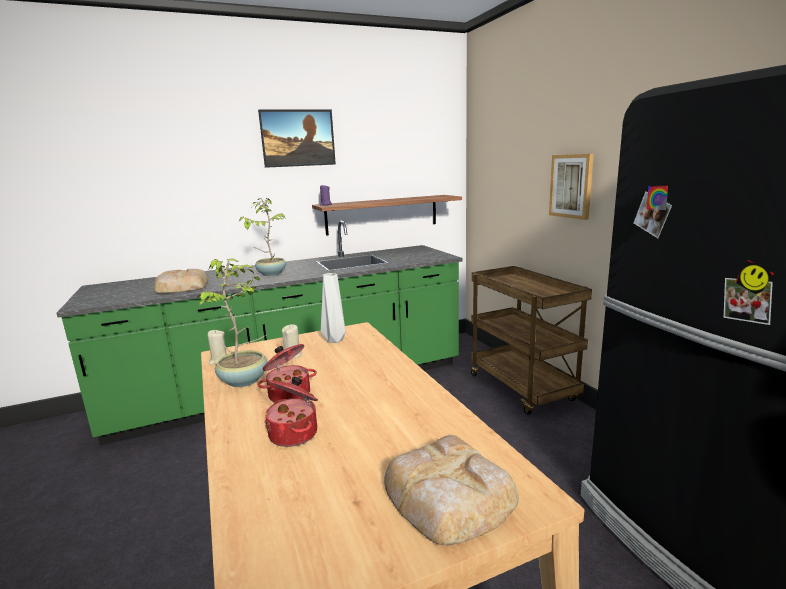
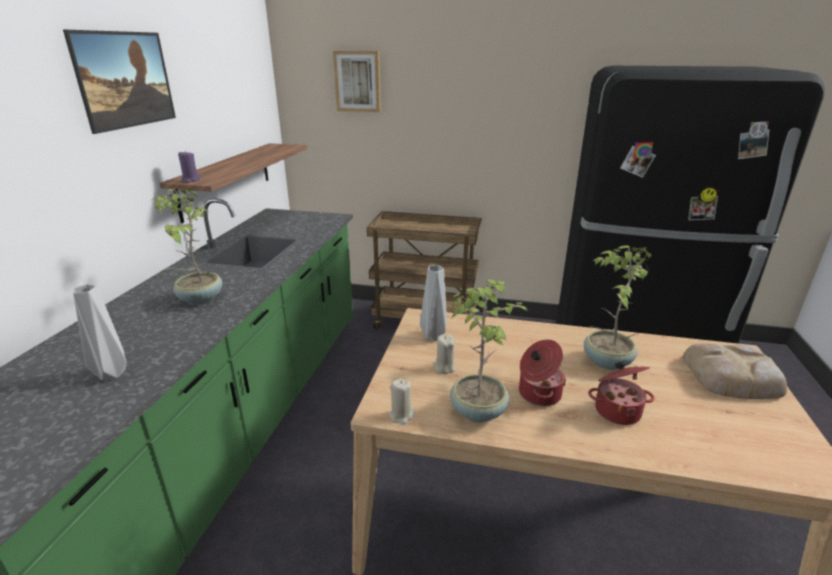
camera: 55 degrees left, 10 degrees up
bread [153,269,208,294] -> grey vase [73,284,127,380]
picture [549,154,594,220] -> picture moved to [333,51,381,112]
none -> potted plant [584,245,652,370]

